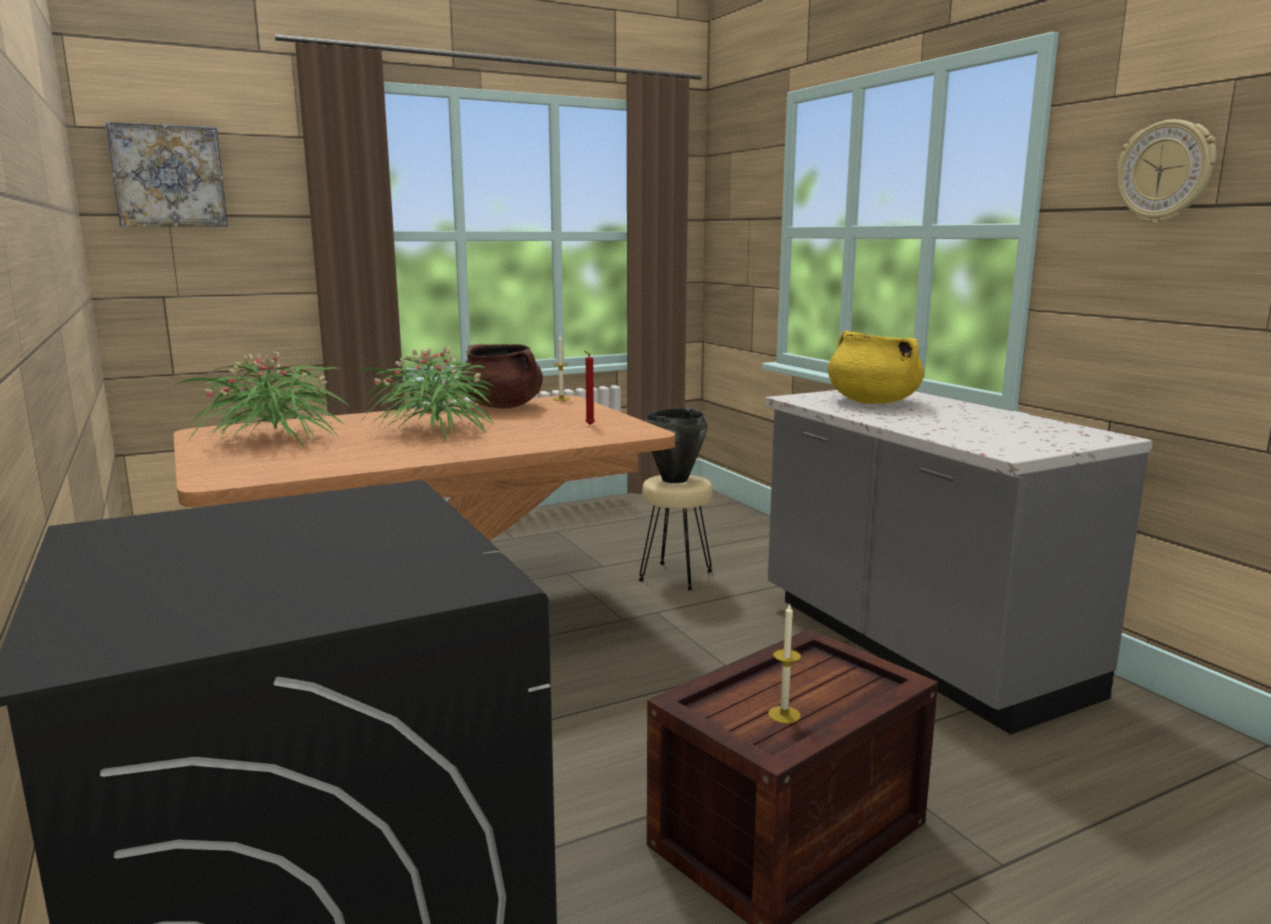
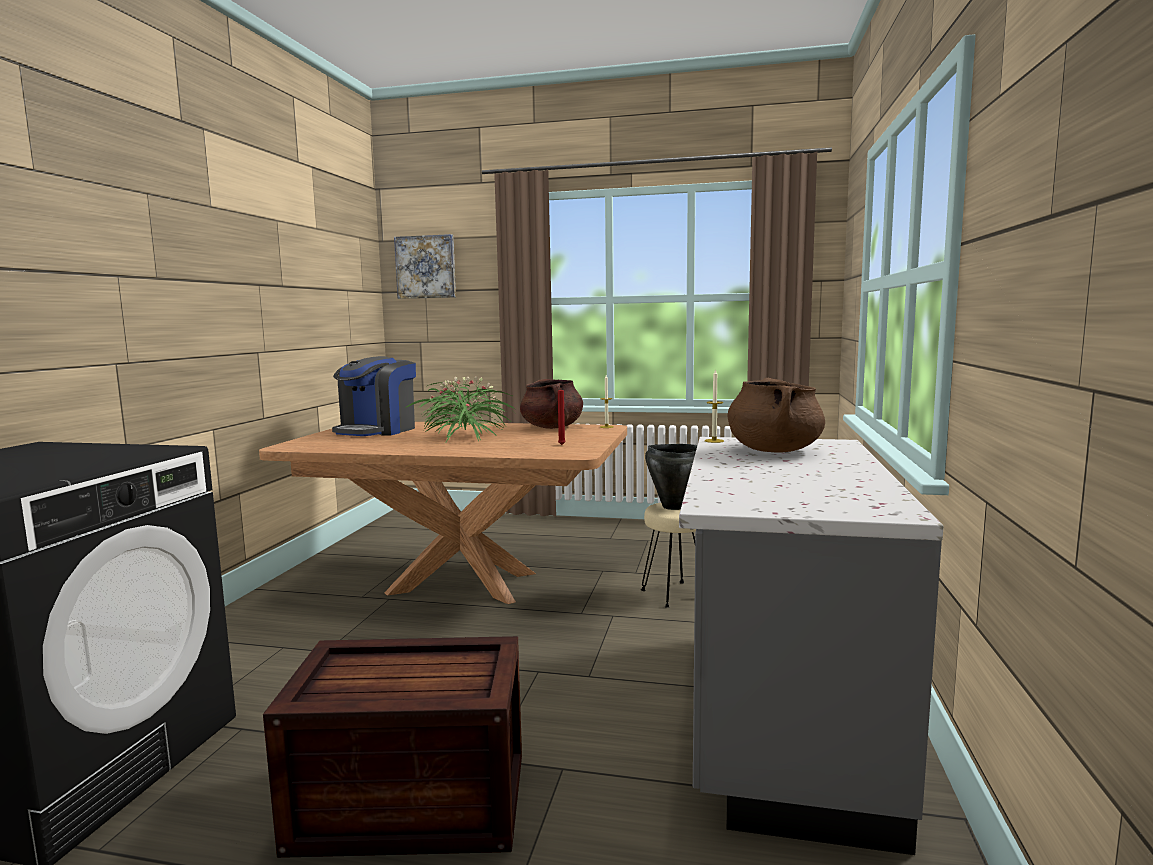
camera: 40 degrees right, 5 degrees down
potted plant [176,351,349,448] -> coffee machine [332,356,416,436]
candle [768,603,801,724] -> candle moved to [705,369,724,443]
yellow cooking pot [828,331,924,404] -> brown cooking pot [728,378,825,453]
wall clock [1117,119,1216,224] -> none

